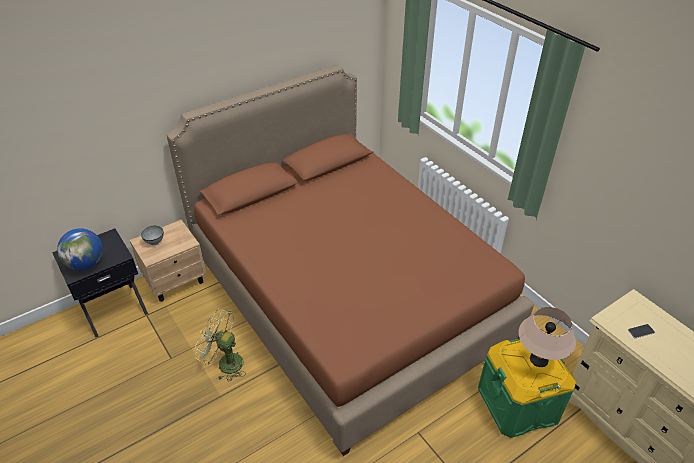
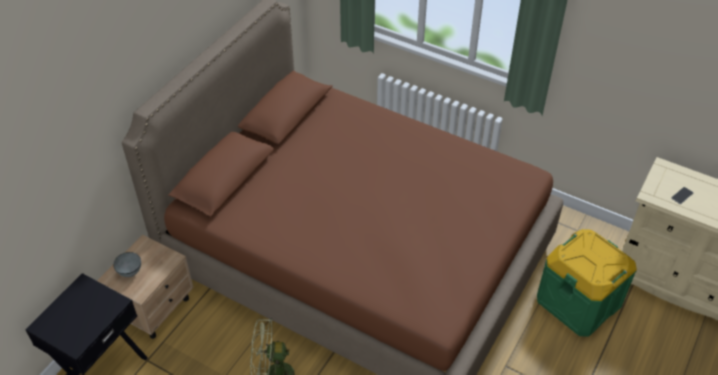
camera: 25 degrees left, 5 degrees up
globe [57,229,103,270] -> none
beige table lamp [518,307,576,367] -> none

